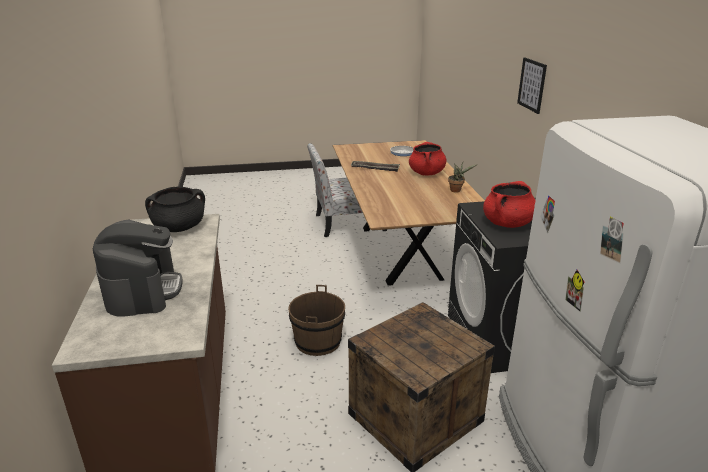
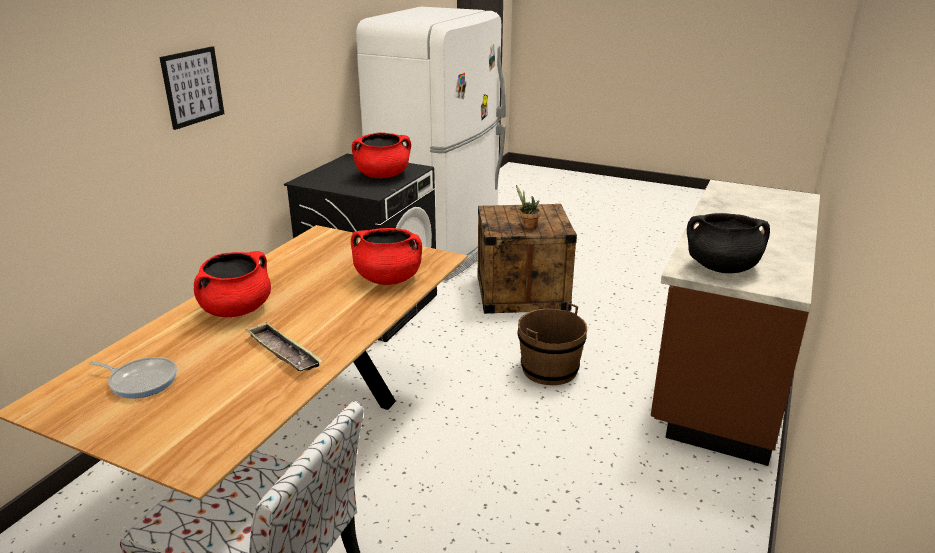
camera: 145 degrees left, 0 degrees up
coffee machine [93,220,183,317] -> none
potted plant [448,162,477,193] -> potted plant moved to [516,185,540,229]
none -> red cooking pot [351,228,422,285]

